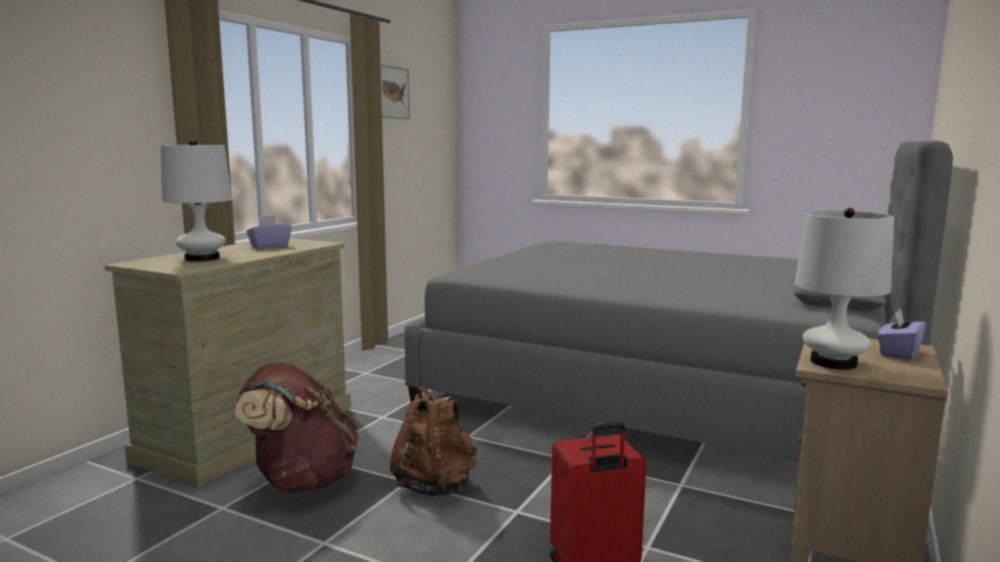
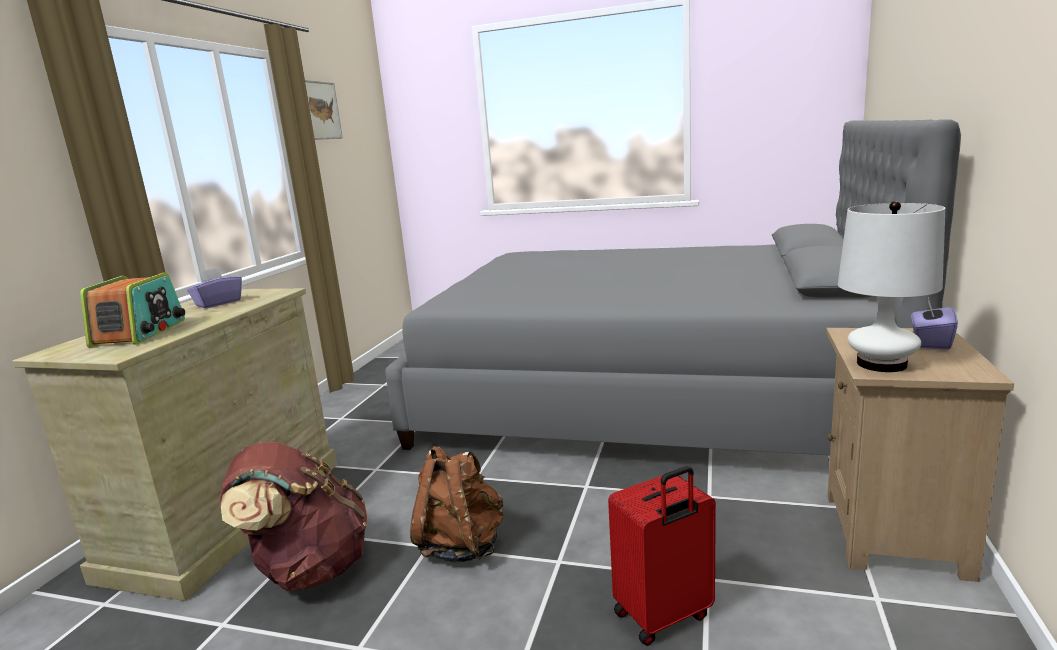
camera: 10 degrees left, 5 degrees up
white table lamp [161,140,232,261] -> radio [80,273,185,348]

